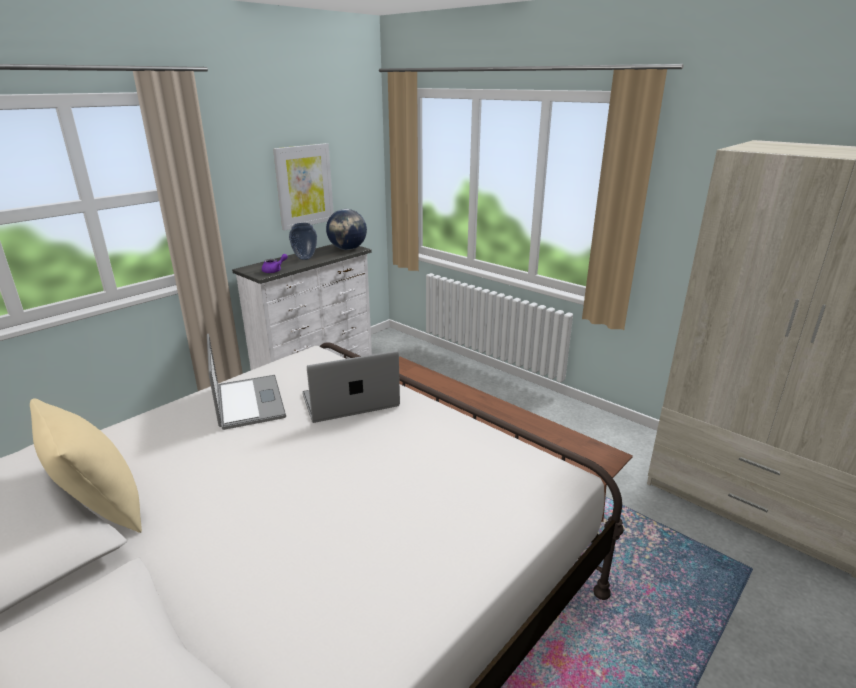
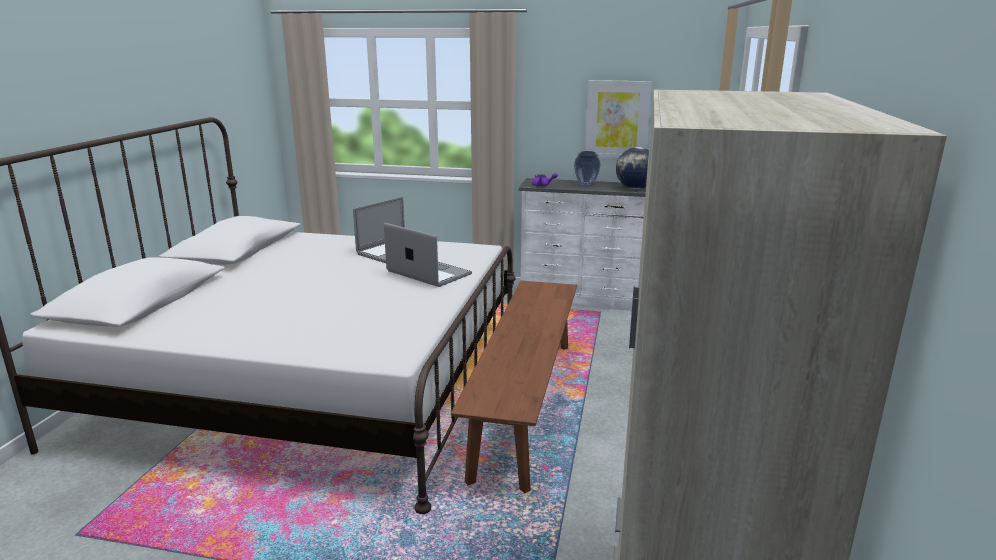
camera: 60 degrees right, 5 degrees down
beige pillow [30,398,142,533] -> none

